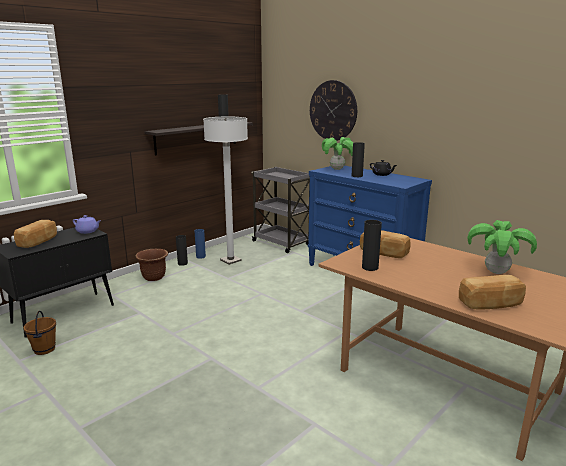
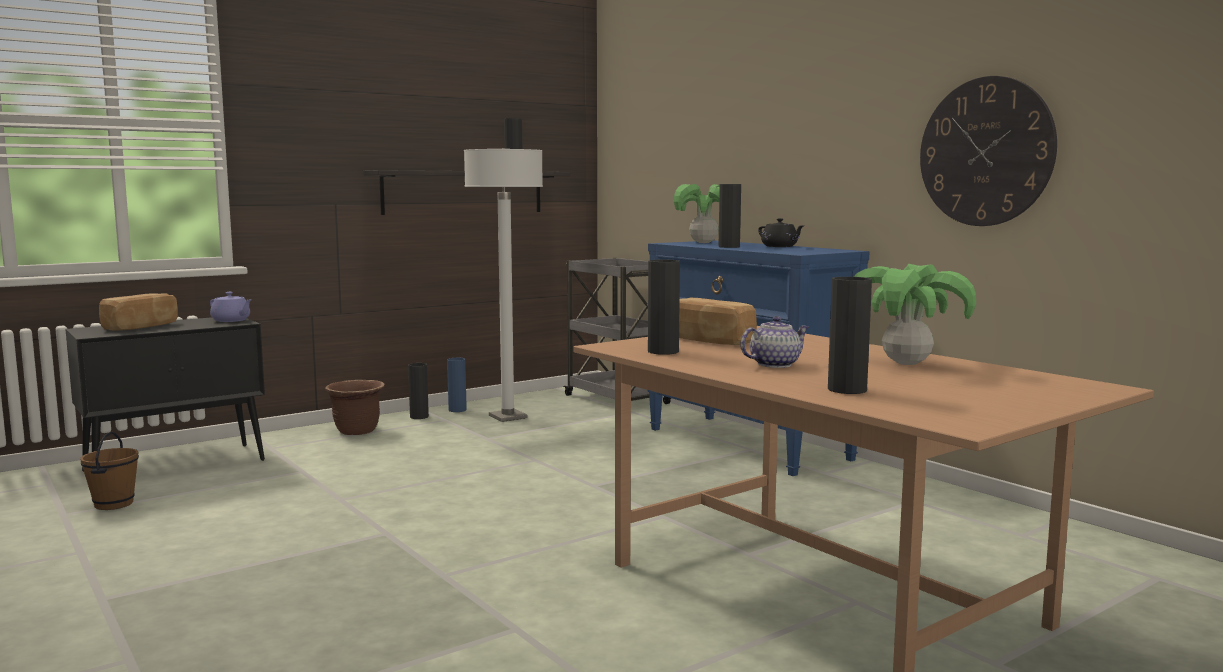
camera: 10 degrees right, 10 degrees down
wall clock [310,80,357,141] -> wall clock moved to [920,76,1057,226]
bread [459,275,526,310] -> black vase [828,277,872,394]
none -> teapot [741,316,809,368]

